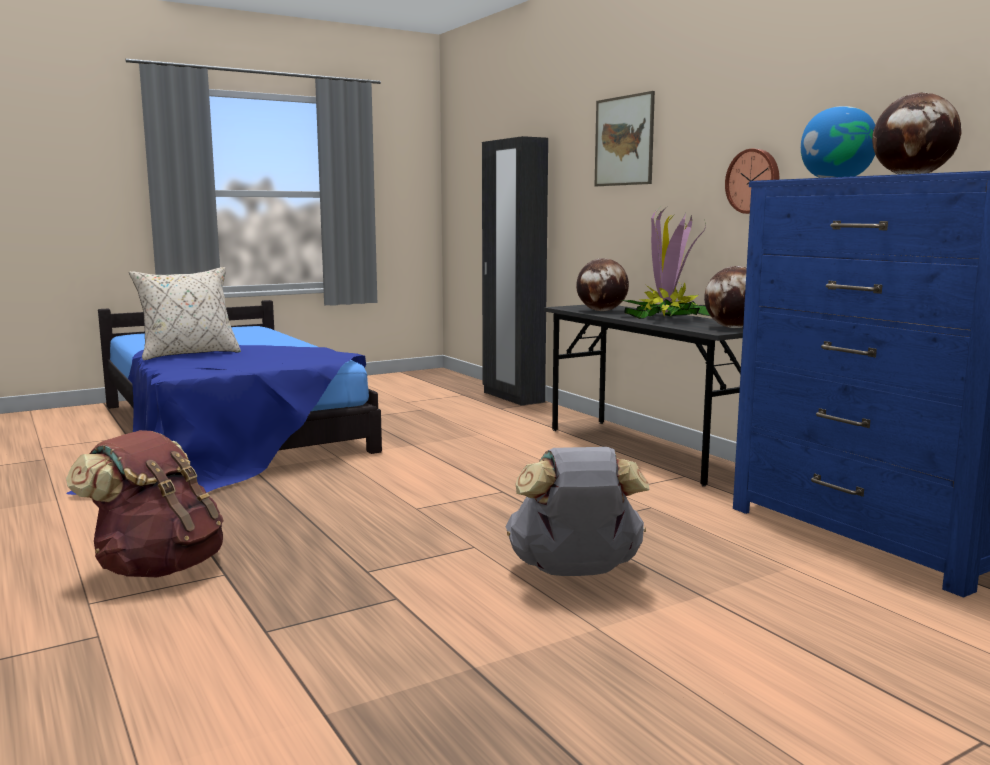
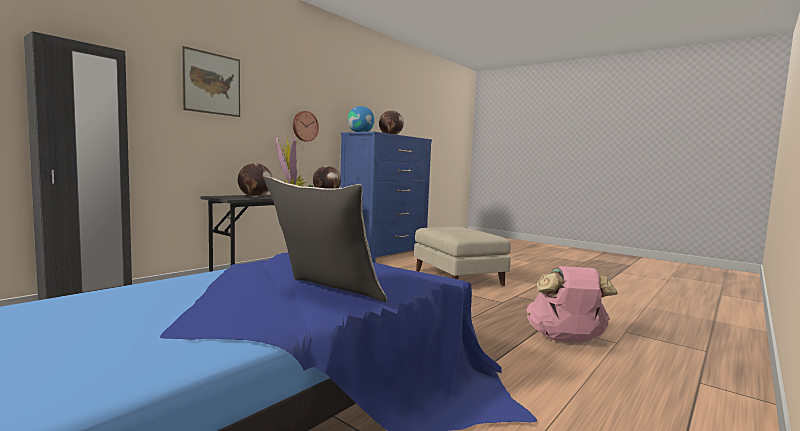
camera: 110 degrees left, 5 degrees down
brown backpack [66,430,224,577] -> pink backpack [527,266,618,342]
grey backpack [506,447,650,576] -> beige ottoman [414,227,511,286]

